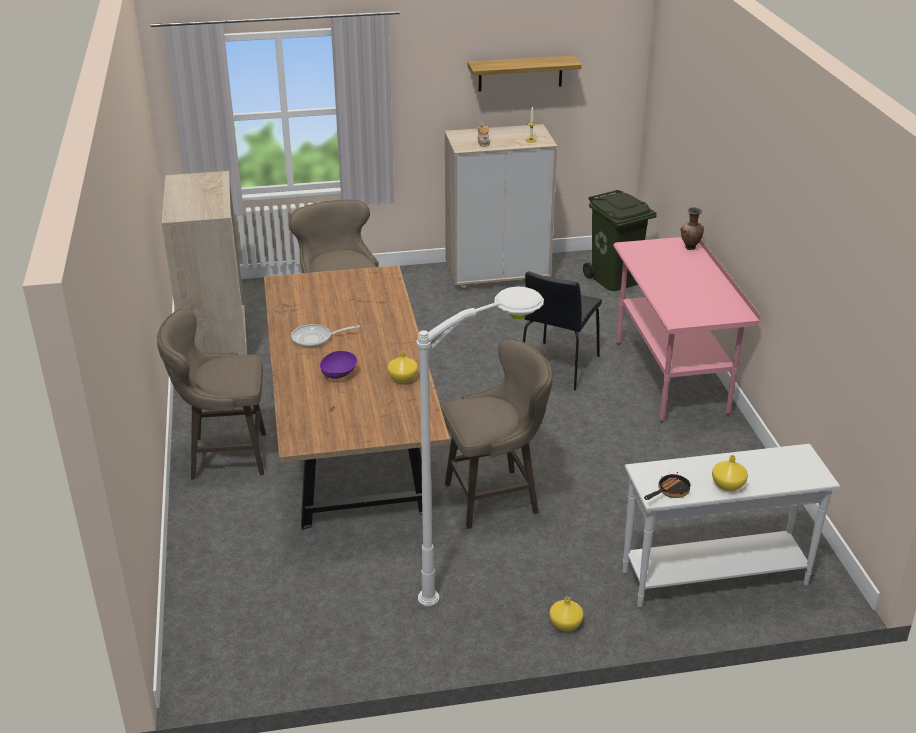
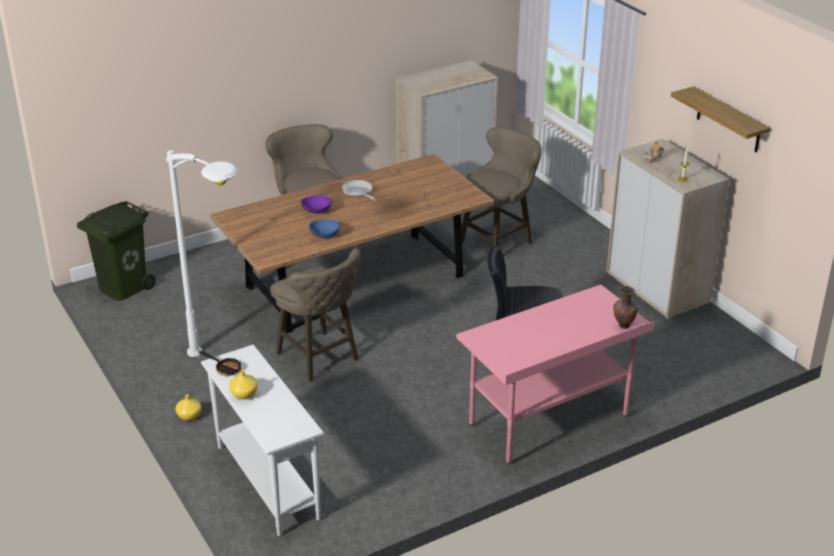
camera: 70 degrees right, 0 degrees up
yellow vase [387,351,418,383] -> blue bowl [309,220,340,238]
green trash can [583,190,657,291] -> green trash can moved to [77,201,156,301]

